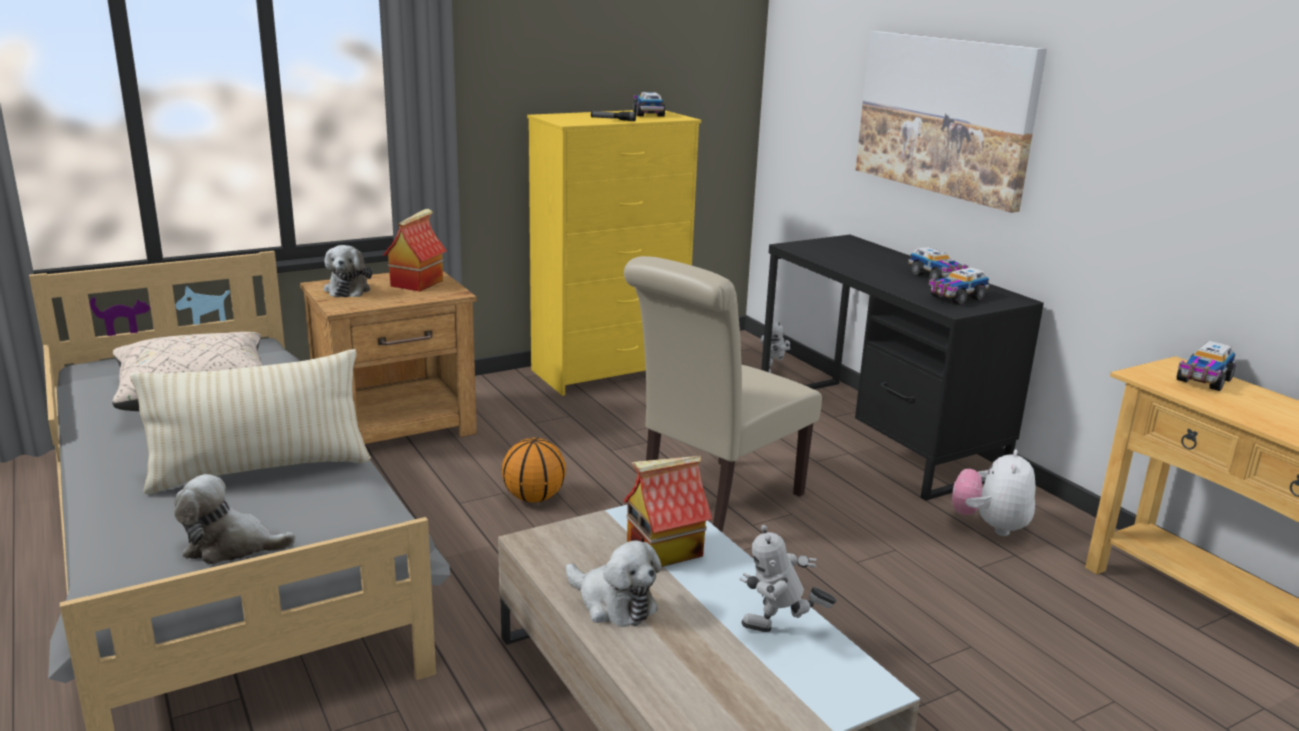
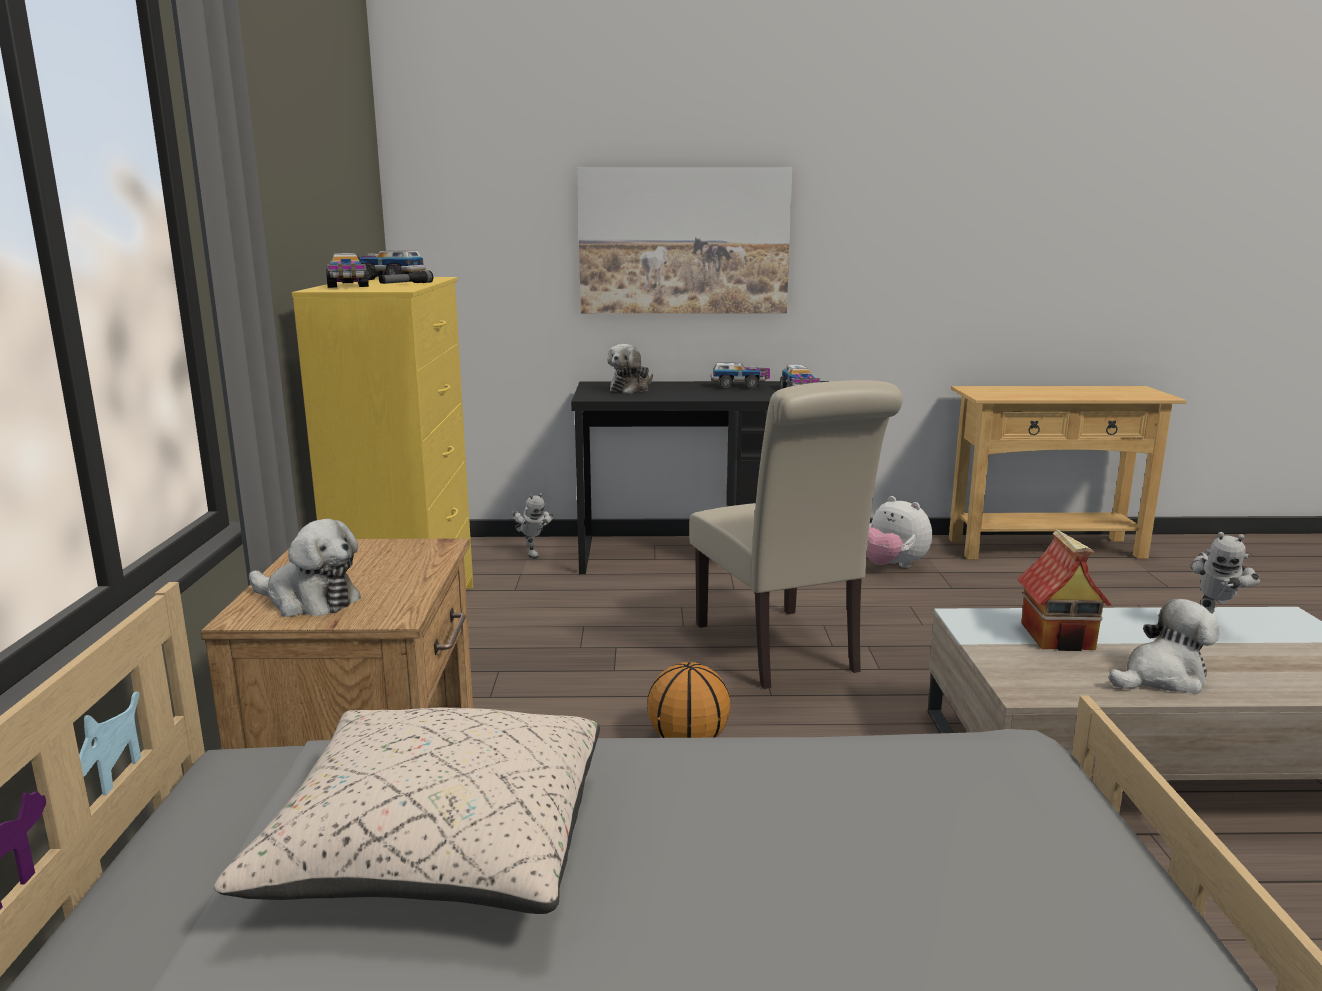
camera: 60 degrees left, 5 degrees down
beige pillow [130,349,371,494] -> none
plush toy [174,474,296,564] -> plush toy moved to [607,344,653,394]
toy house [383,209,447,291] -> none
toy truck [1177,341,1236,391] -> toy truck moved to [326,253,369,288]

